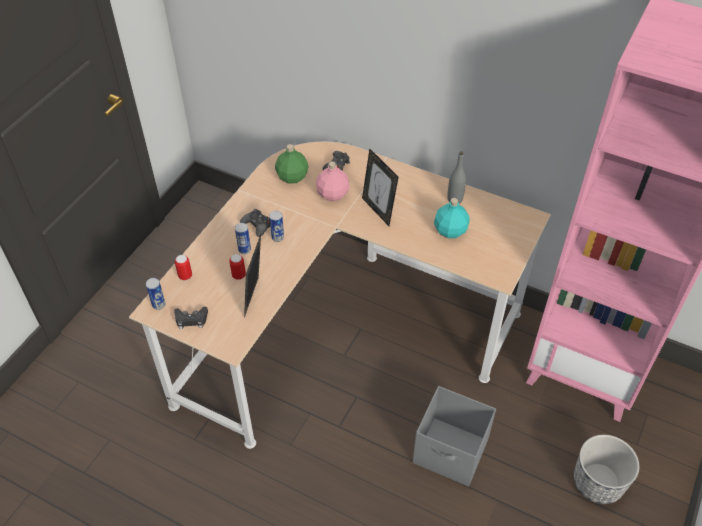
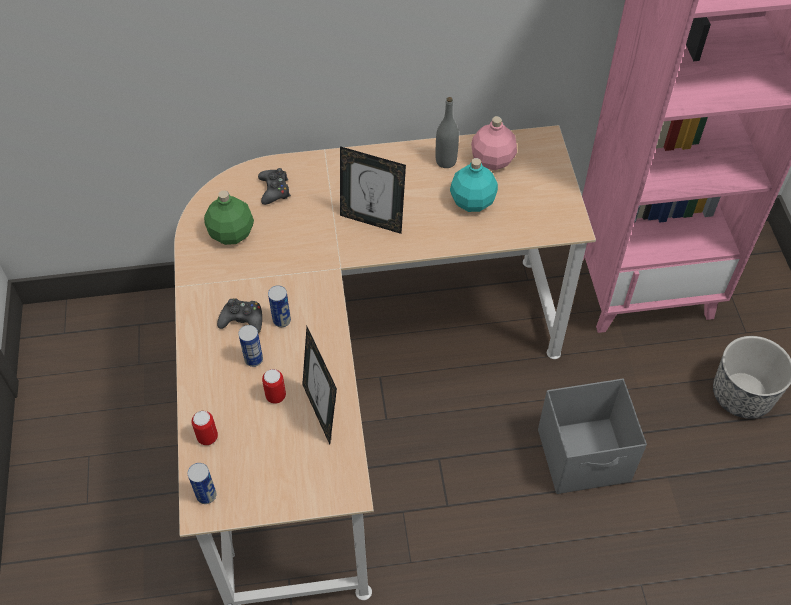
camera: 35 degrees left, 5 degrees up
black game controller [174,307,208,329] -> none
pink bottle [316,161,349,201] -> pink bottle moved to [471,116,517,170]

